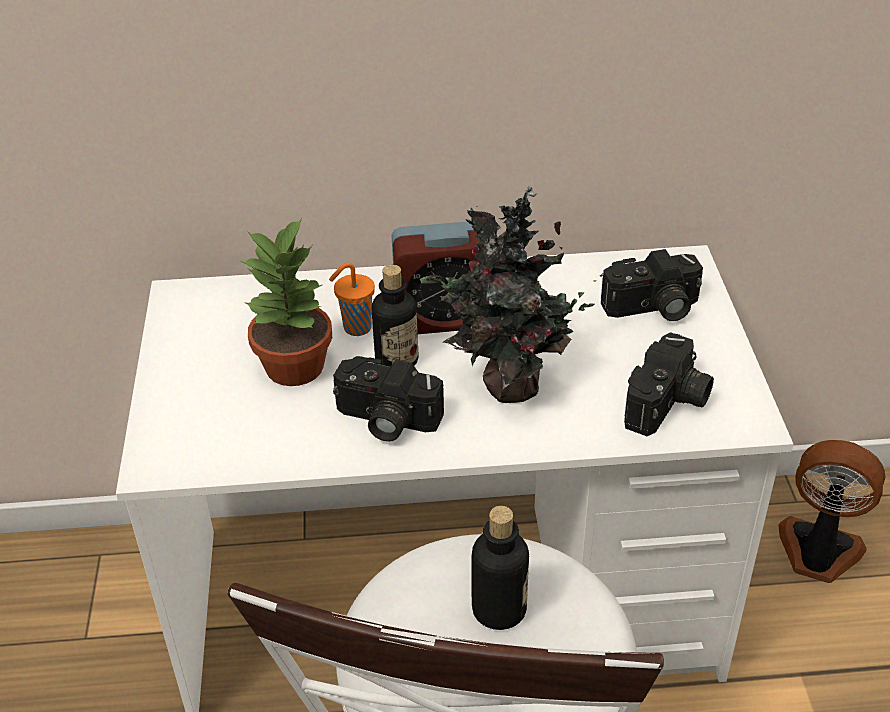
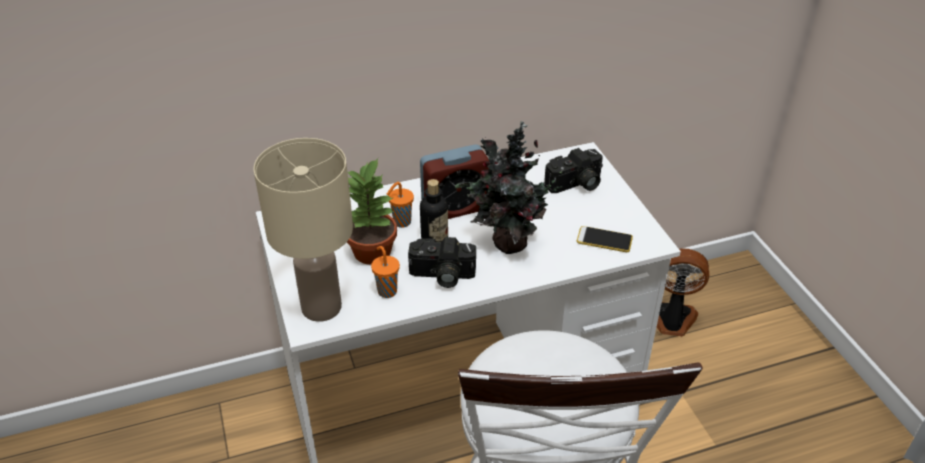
camera: 15 degrees left, 0 degrees up
bottle [471,506,529,630] -> none
camera [624,332,714,436] -> phone [577,226,633,252]
none -> beige table lamp [253,138,353,322]
none -> orange cup [371,246,400,298]

